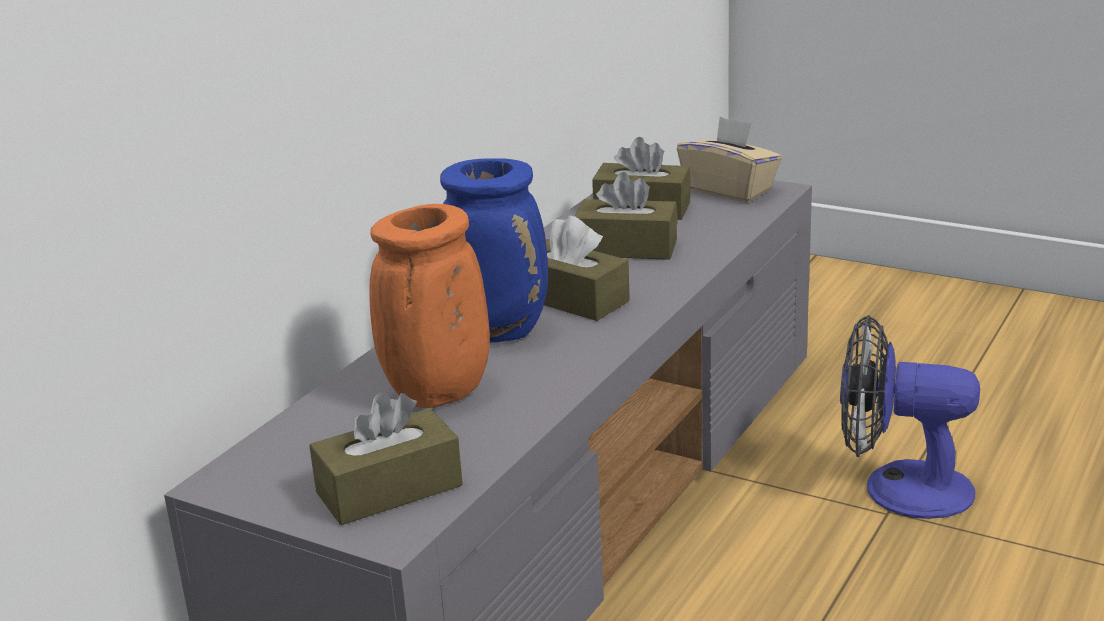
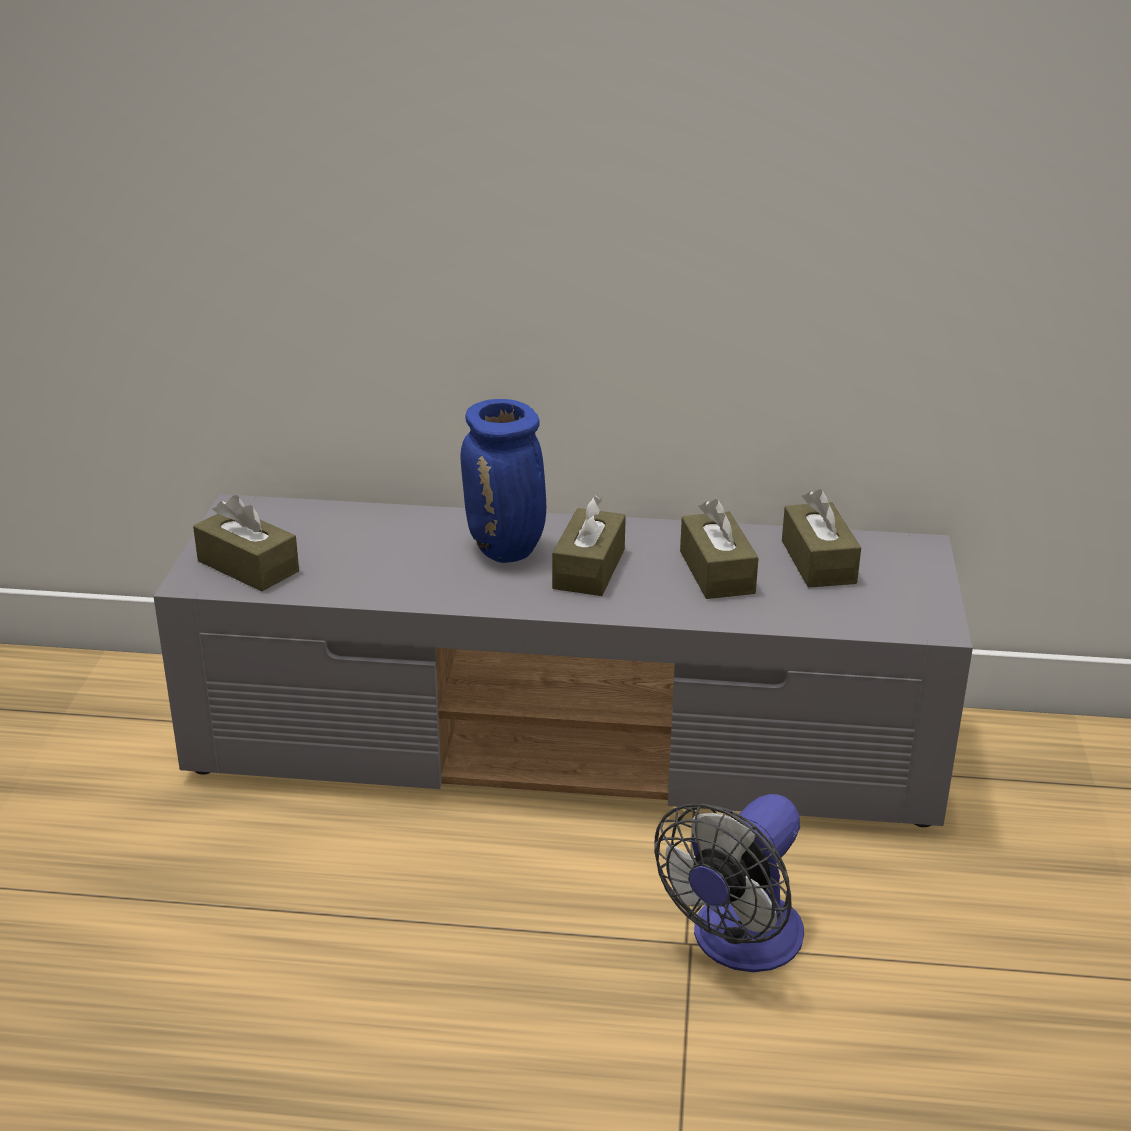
camera: 65 degrees right, 5 degrees up
orange vase [369,204,490,408] -> none
beige tissue box [677,116,782,202] -> none
fan [840,315,980,519] -> fan turned 135 degrees counterclockwise [654,794,804,972]

